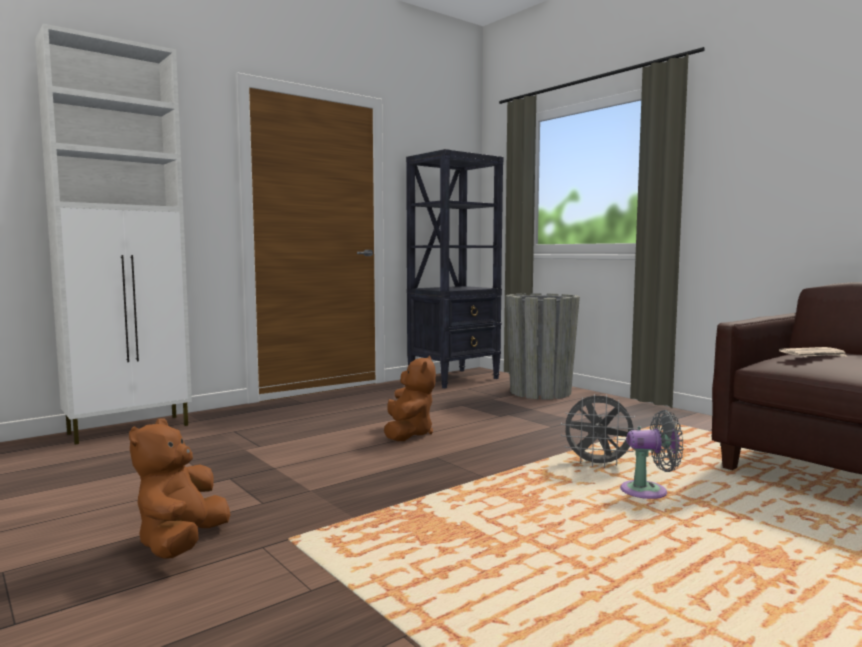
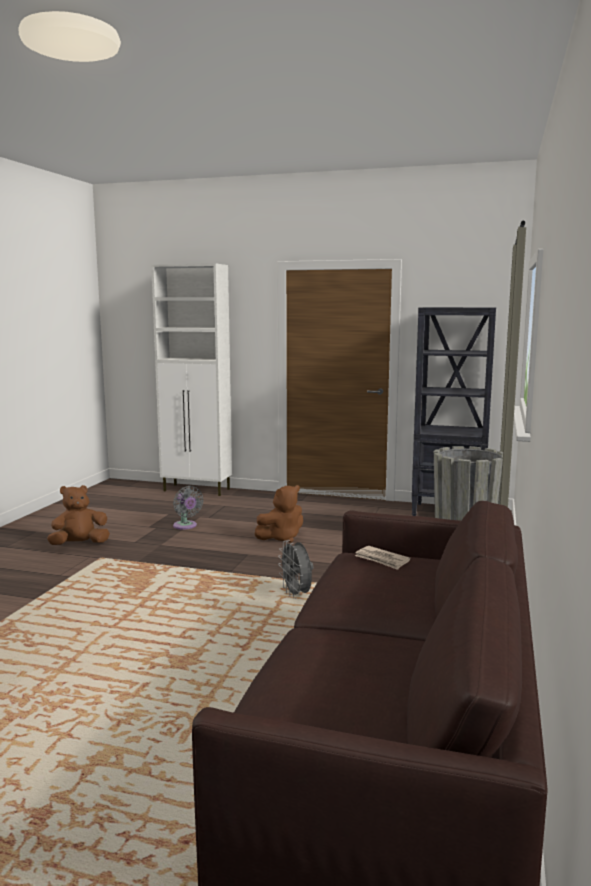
camera: 55 degrees right, 5 degrees up
grey fan [620,410,683,499] -> grey fan moved to [173,486,204,530]

